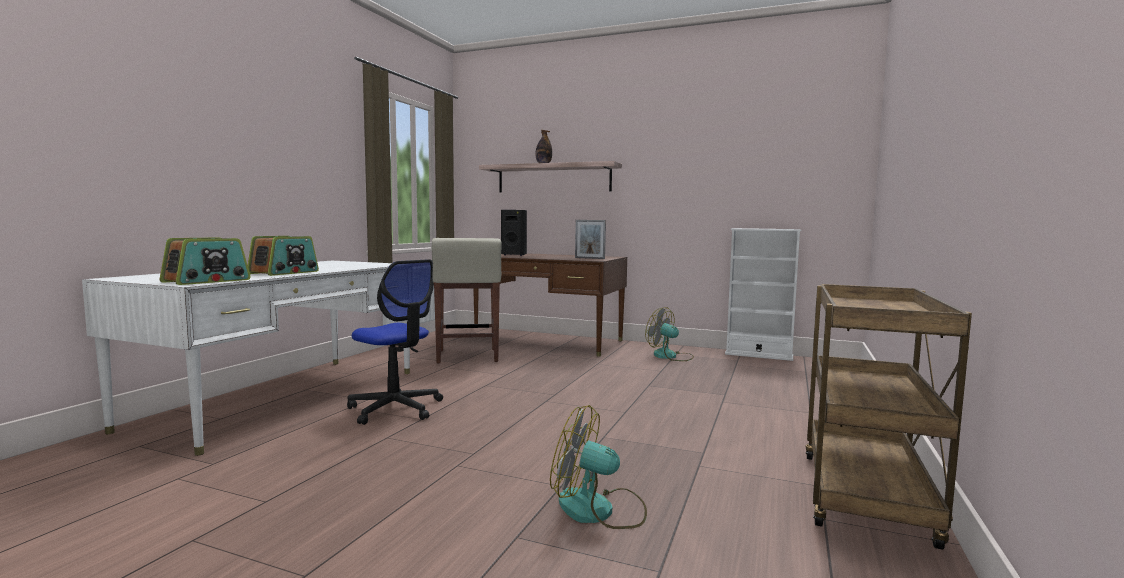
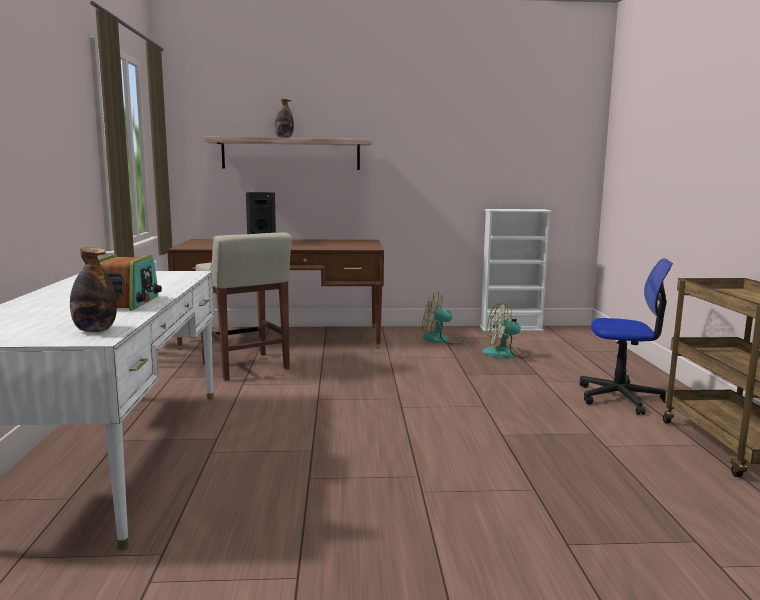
camera: 25 degrees left, 5 degrees up
radio [159,237,251,285] -> bottle [70,247,117,332]
office chair [347,259,443,425] -> office chair moved to [580,258,673,415]
fan [550,405,647,529] -> fan moved to [482,303,531,358]
picture frame [575,220,606,259] -> none

